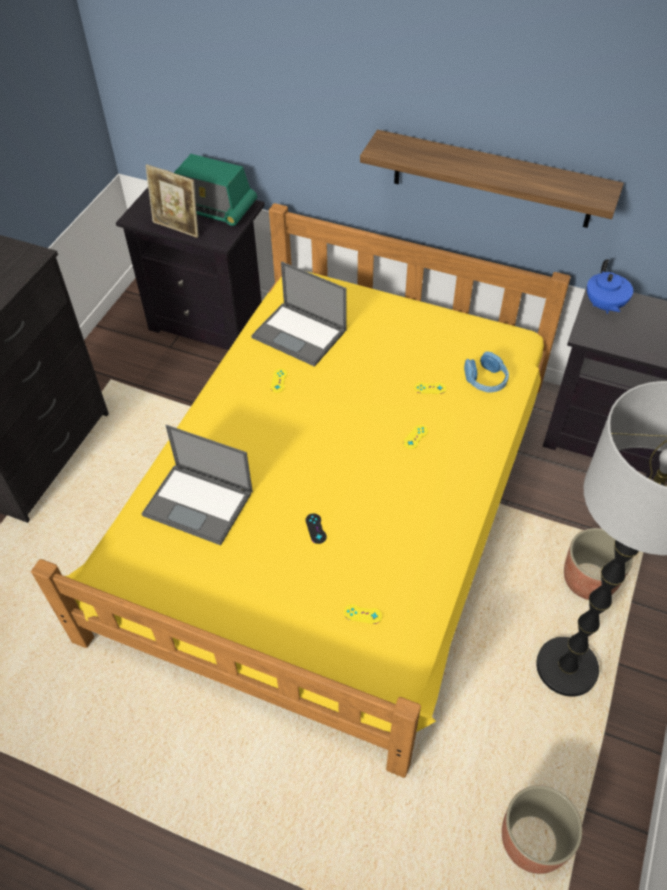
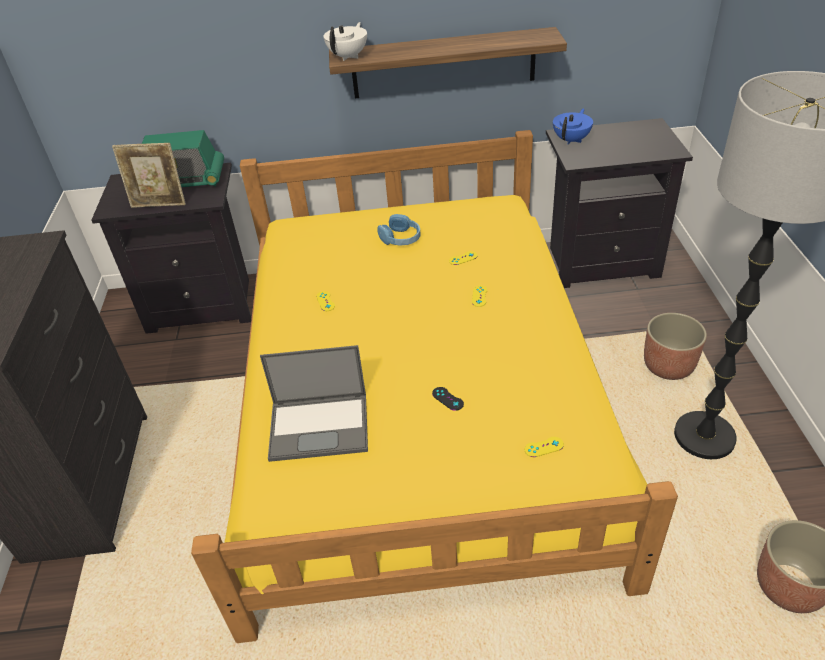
camera: 25 degrees left, 10 degrees down
laptop [251,261,346,367] -> none
blue headphones [464,351,509,392] -> blue headphones moved to [377,214,421,246]
blue teapot [587,259,633,314] -> blue teapot turned 120 degrees counterclockwise [553,108,593,145]
none -> white teapot [324,22,367,61]

